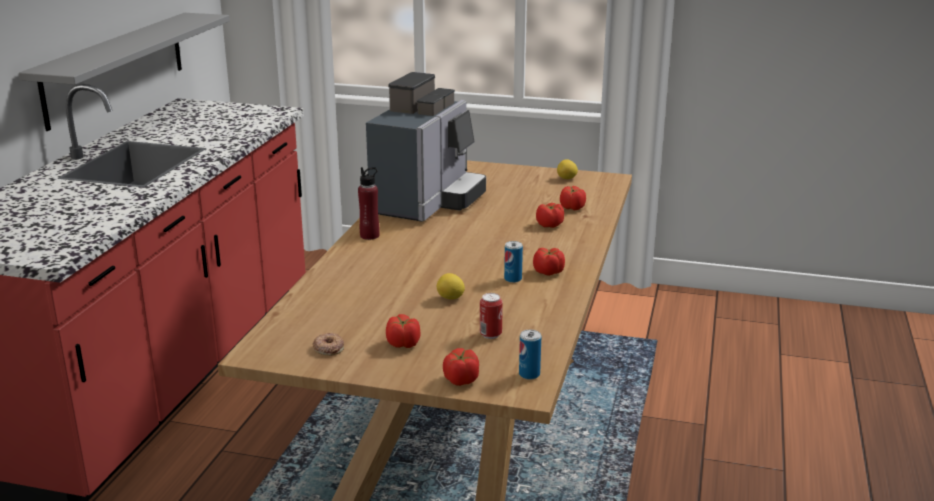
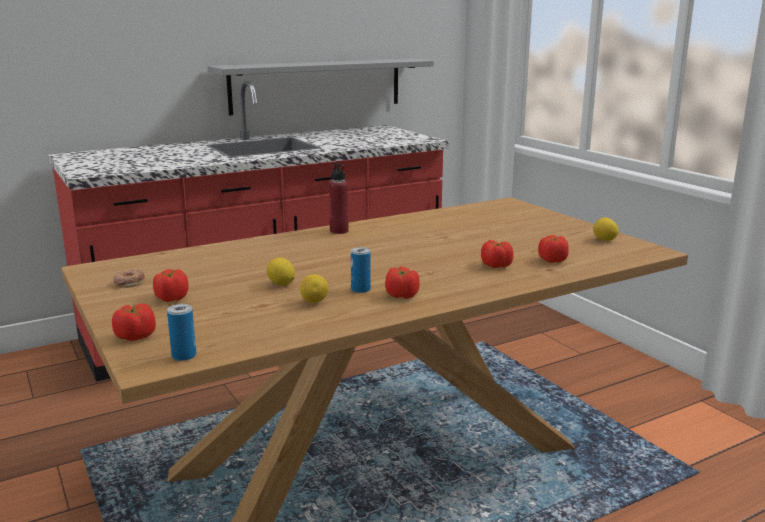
camera: 45 degrees right, 5 degrees down
coffee machine [366,72,486,222] -> none
can [480,293,503,339] -> none
none -> lemon [300,274,329,303]

